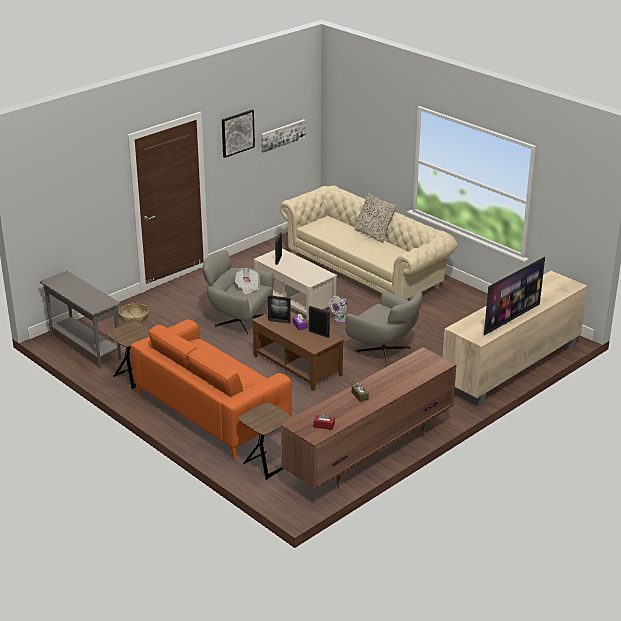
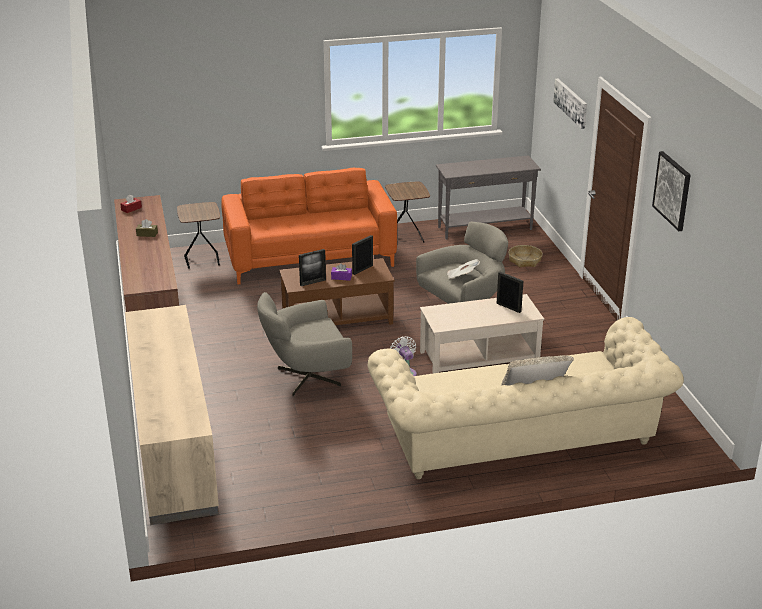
camera: 120 degrees right, 0 degrees up
picture [261,119,306,153] -> picture moved to [553,79,587,129]
television [484,257,545,335] -> none

